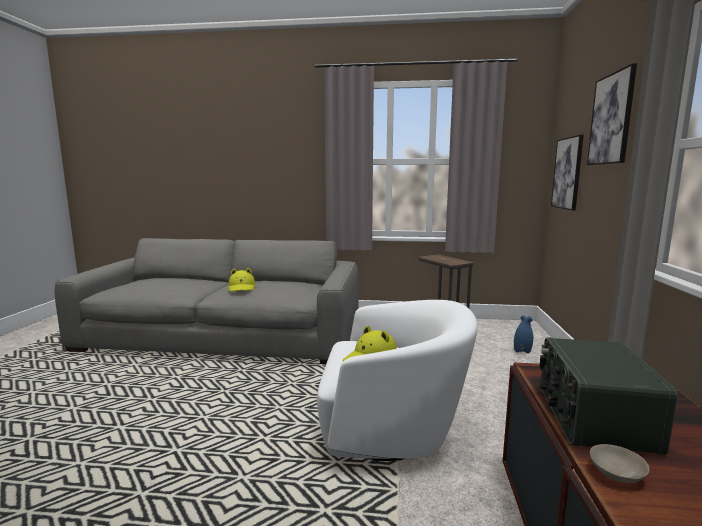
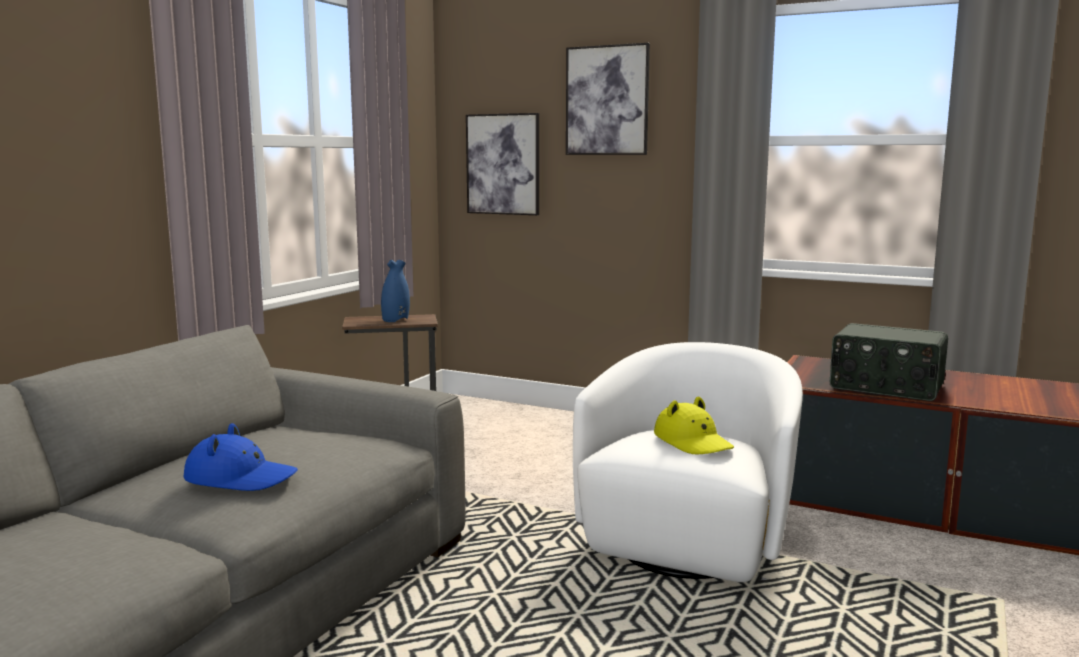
camera: 70 degrees left, 0 degrees up
yellow hat [228,268,255,292] -> blue hat [184,423,298,491]
blue vase [514,315,533,354] -> blue vase moved to [381,260,410,322]
beige bowl [590,444,649,483] -> none

